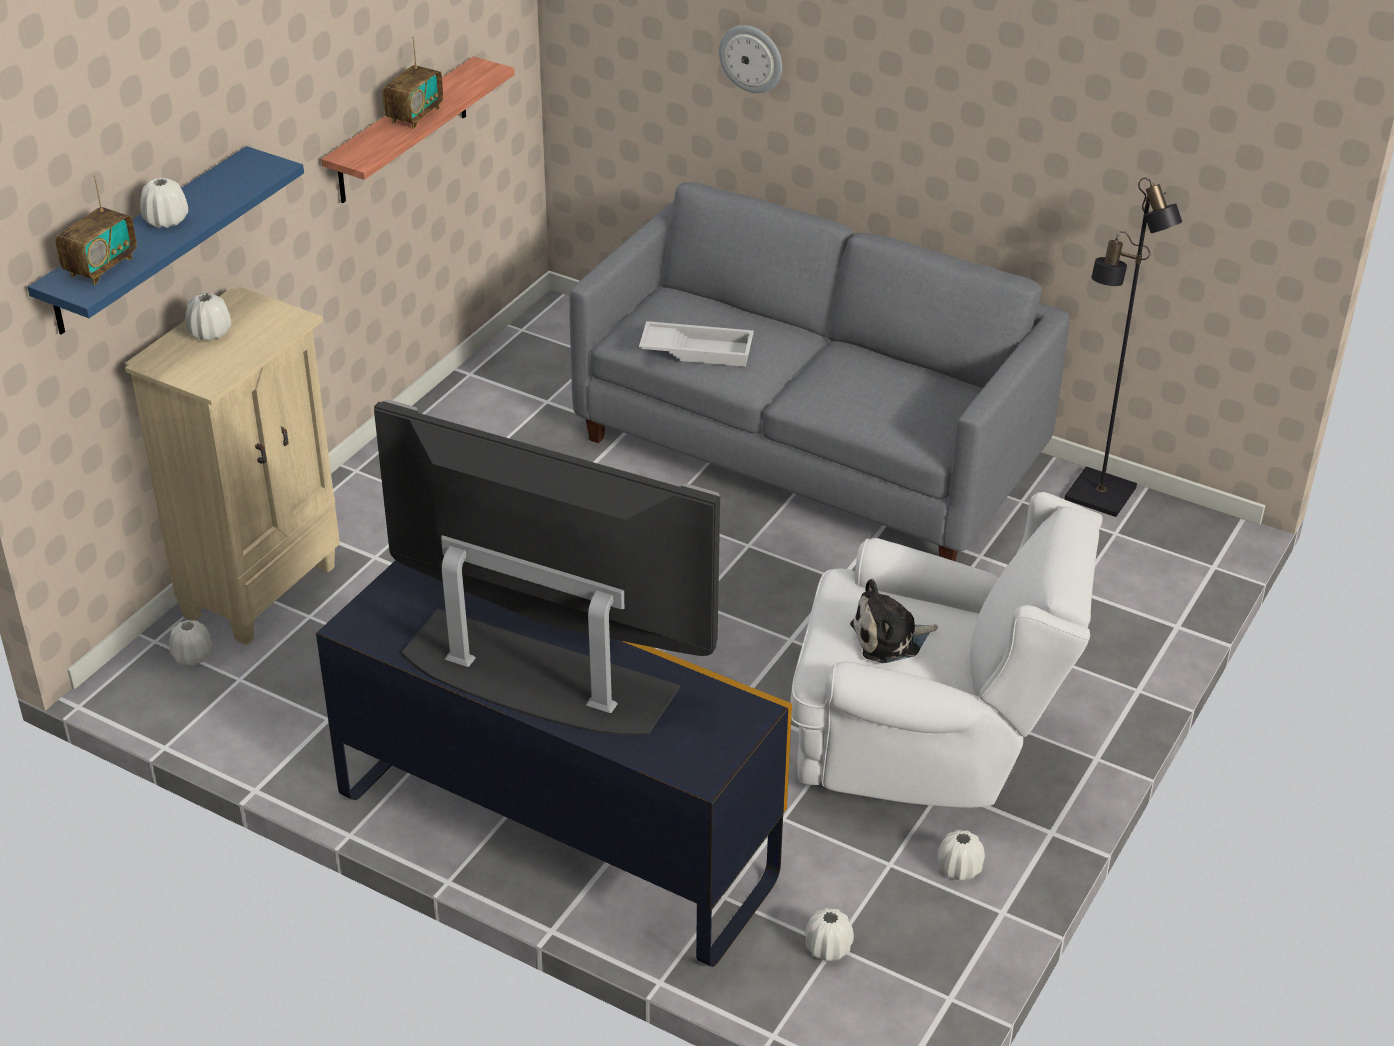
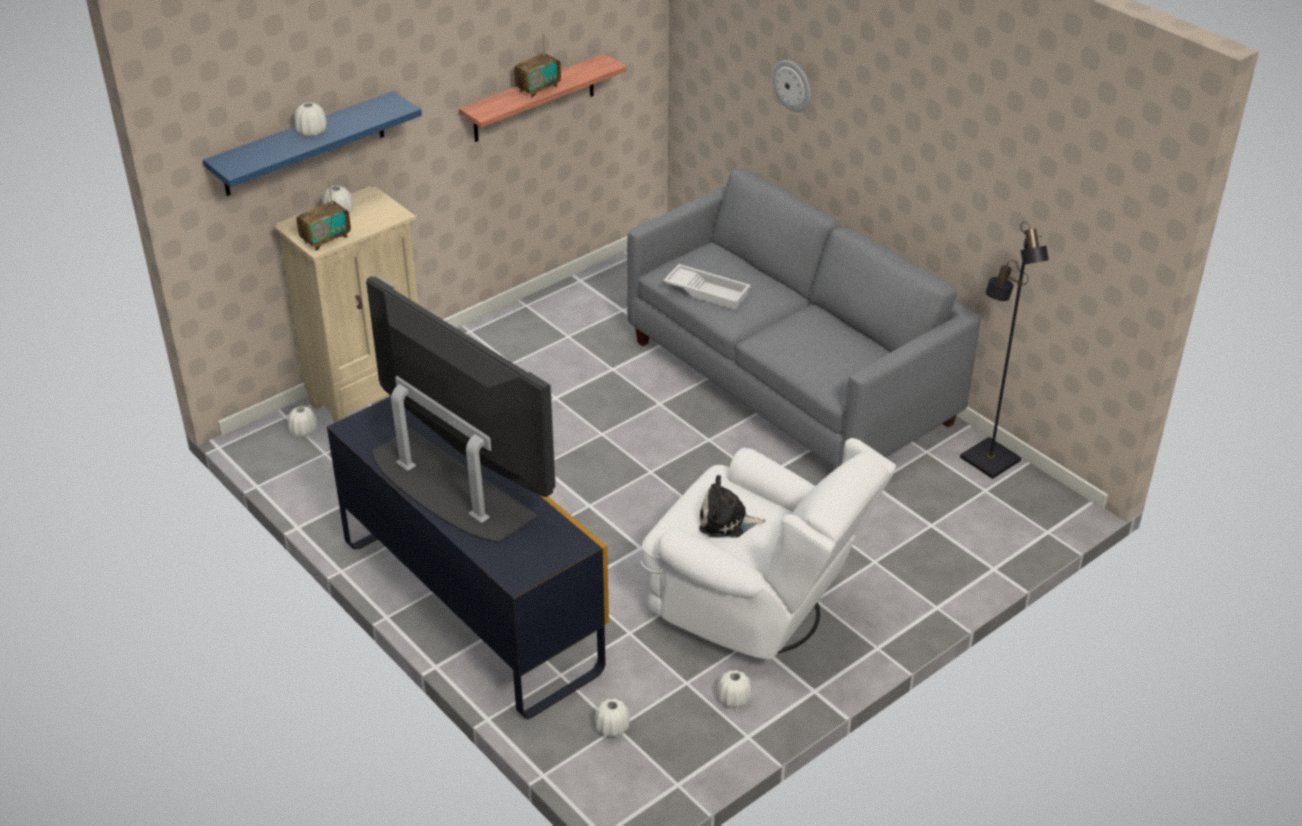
camera: 20 degrees right, 0 degrees up
radio [56,175,137,285] -> radio moved to [296,181,351,251]

